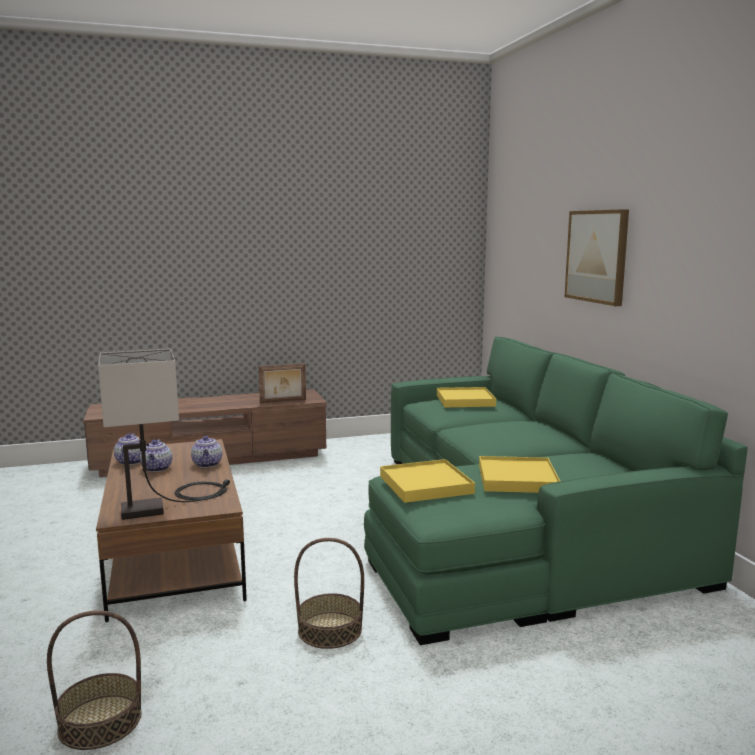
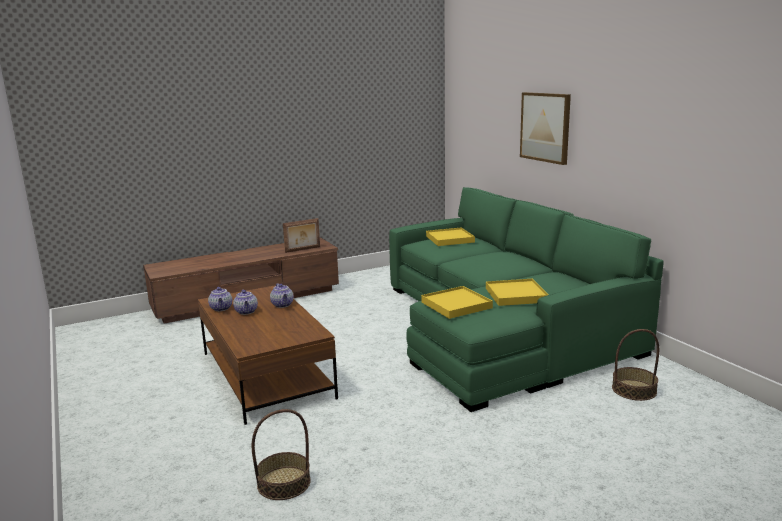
camera: 10 degrees left, 5 degrees up
table lamp [98,349,230,520] -> none
basket [294,538,364,649] -> basket moved to [612,329,659,401]

